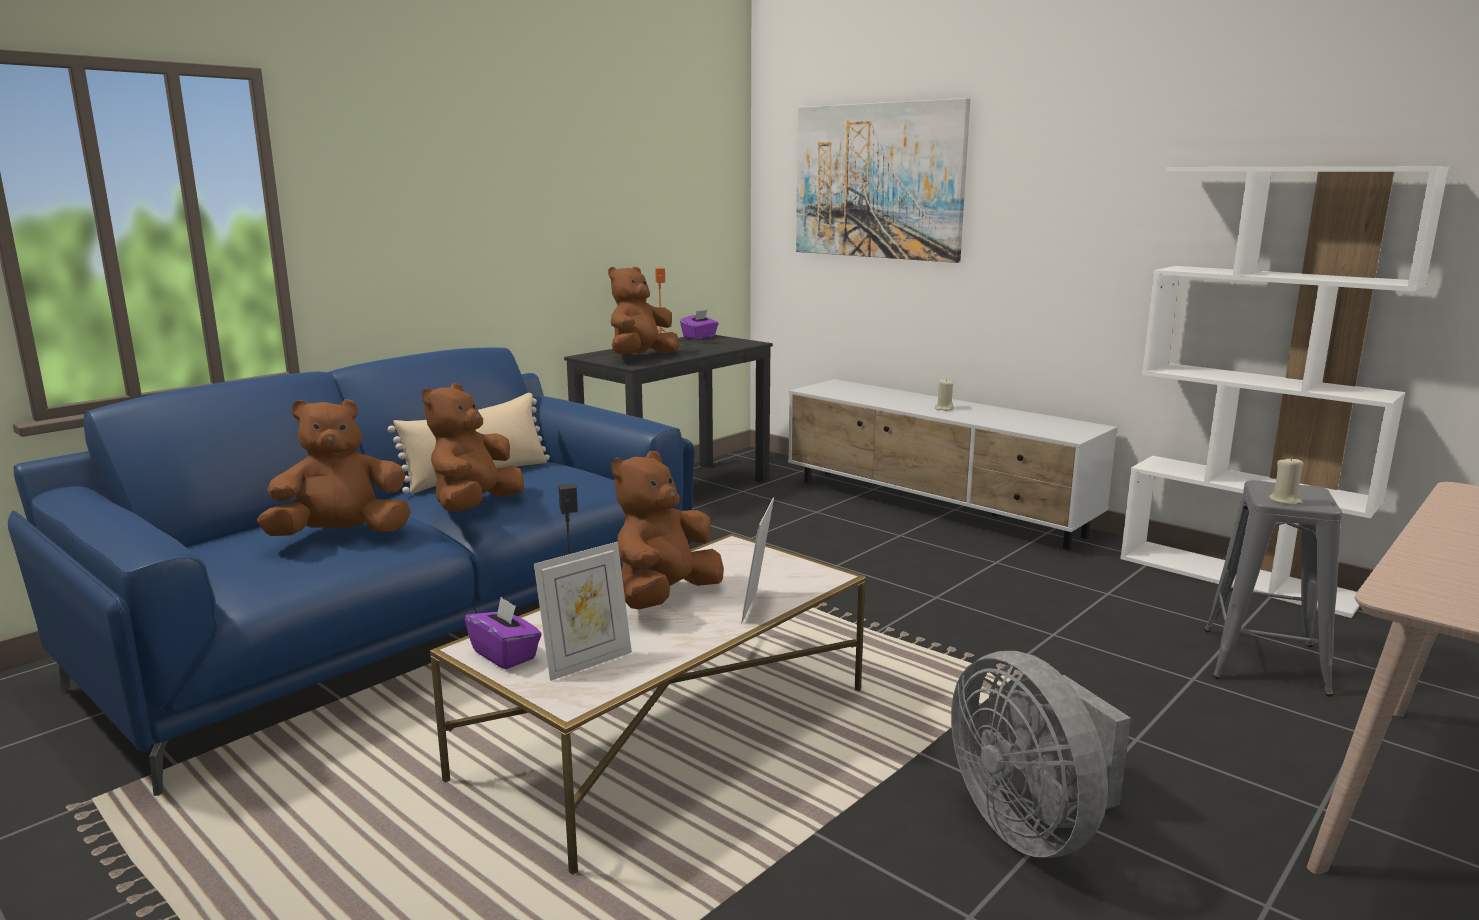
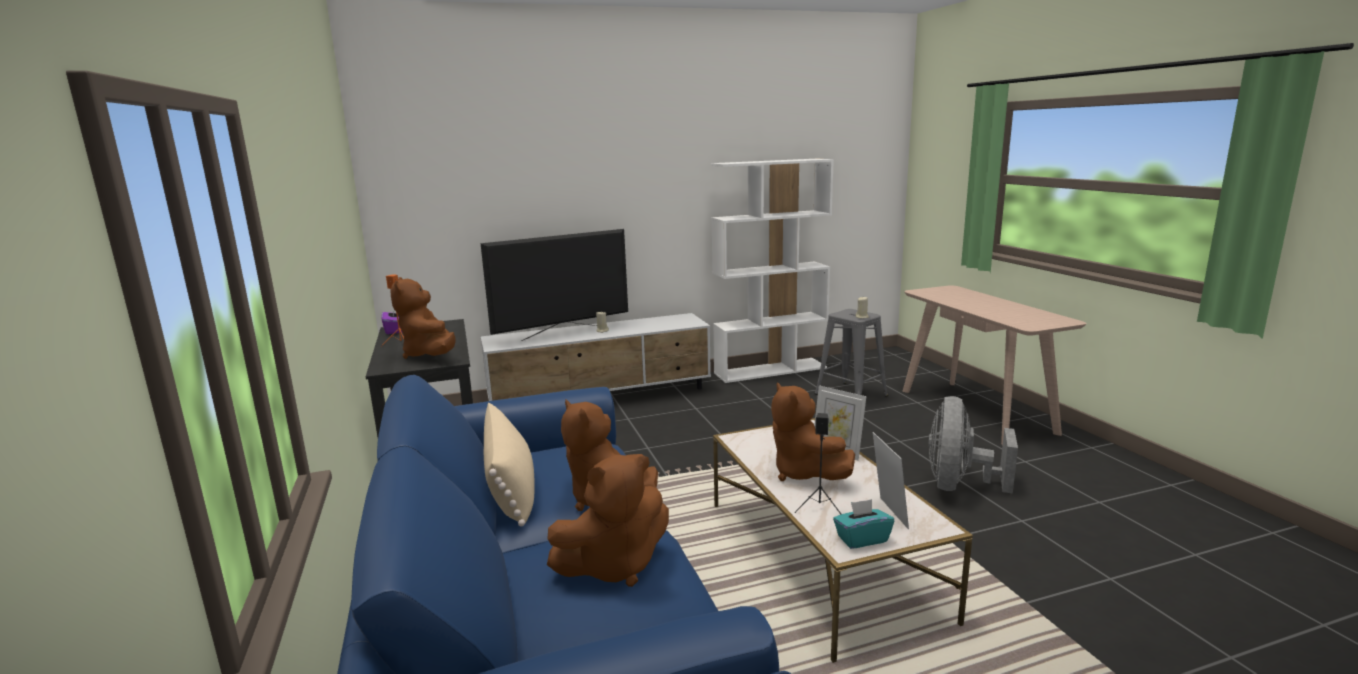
camera: 60 degrees left, 0 degrees up
brown plush toy [257,399,411,536] -> brown plush toy turned 120 degrees counterclockwise [547,455,669,587]
purple tissue box [465,597,542,669] -> turquoise tissue box [833,499,894,549]
picture [796,98,970,263] -> none
grey fan [951,651,1131,857] -> grey fan turned 105 degrees clockwise [928,396,1018,493]
none -> television [480,229,628,341]

